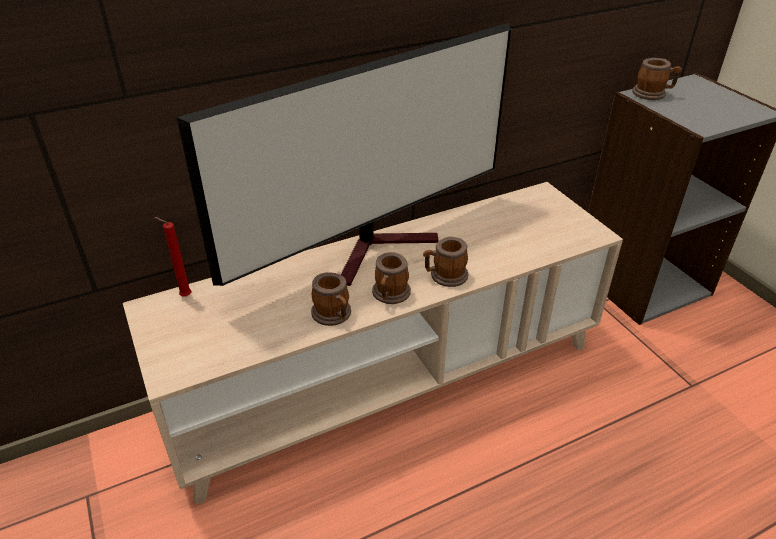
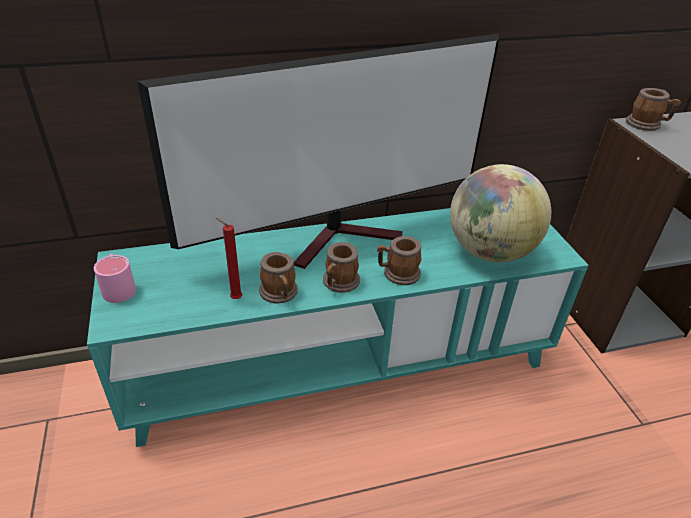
camera: 10 degrees right, 0 degrees up
beige tv stand [123,182,623,505] -> turquoise tv stand [87,208,588,447]
red candle [154,217,191,297] -> red candle moved to [216,218,242,299]
none -> pink mug [94,253,136,303]
none -> globe [450,164,551,262]

